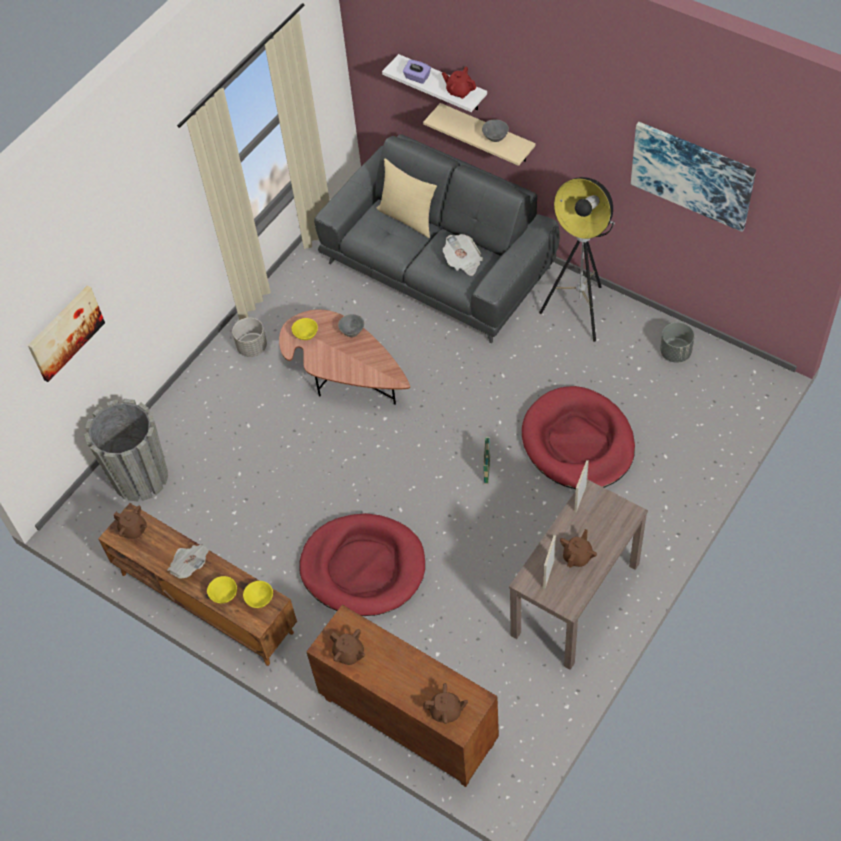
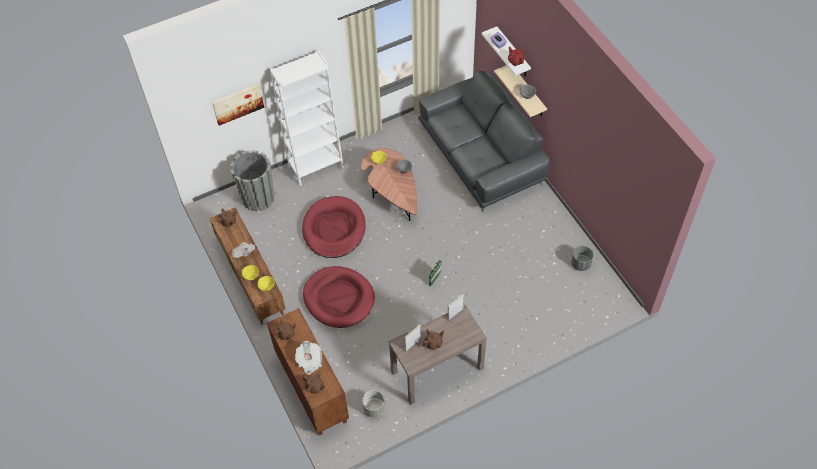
camera: 25 degrees right, 0 degrees up
grey planter [232,318,267,357] -> grey planter moved to [362,390,385,418]
beige pillow [376,159,437,238] -> none
newspaper [443,234,483,276] -> newspaper moved to [295,341,322,375]
red dog bed [522,386,635,489] -> red dog bed moved to [302,196,366,258]
floor lamp [539,177,615,342] -> none
picture [631,122,756,232] -> none
none -> white bookcase [270,50,344,186]

